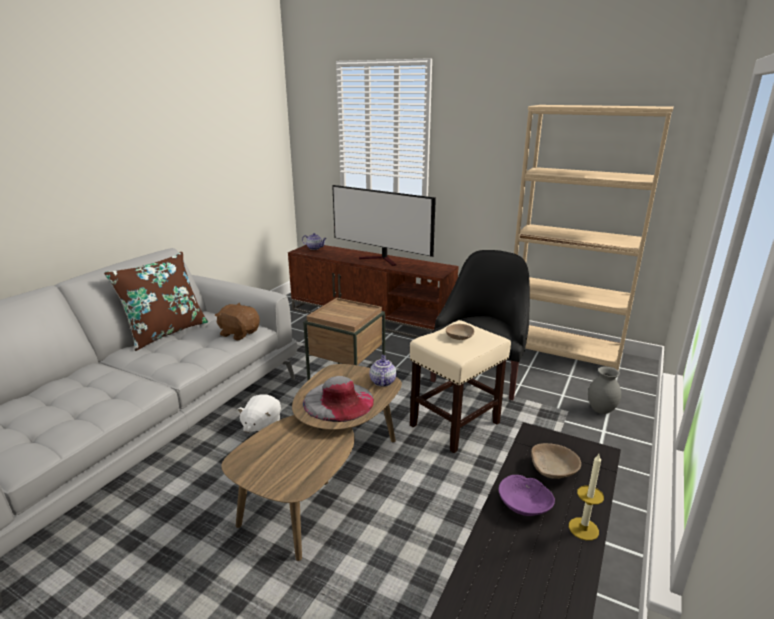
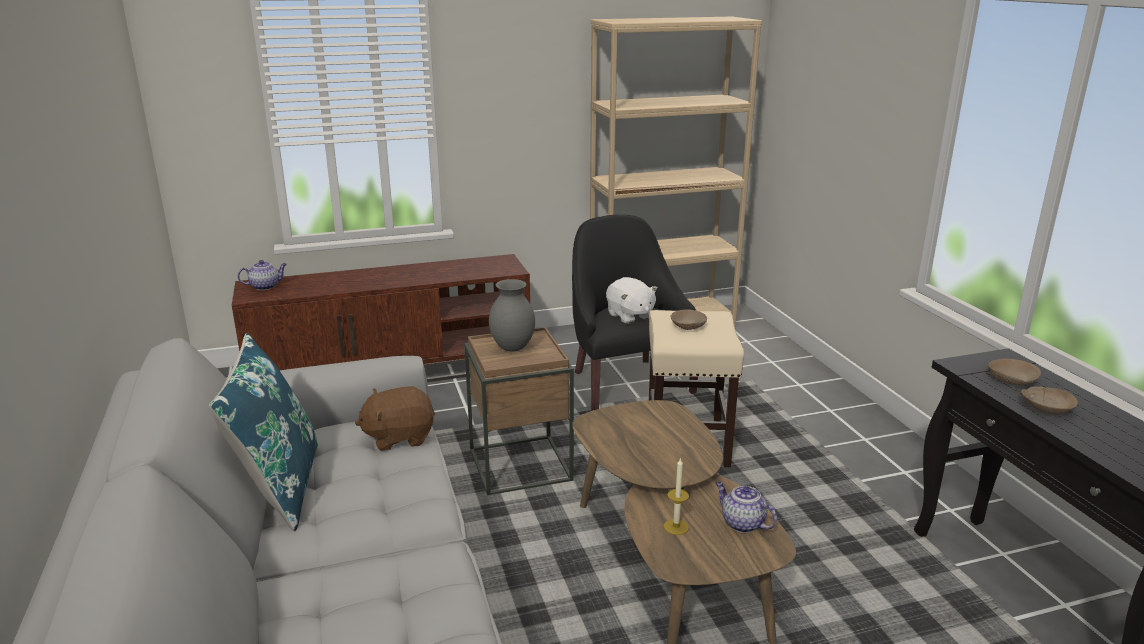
camera: 45 degrees left, 0 degrees up
brown pillow [104,252,208,351] -> blue pillow [209,333,318,531]
white plush toy [237,394,281,433] -> white plush toy moved to [606,277,658,324]
grey hat [303,376,374,422] -> none
television [332,185,436,266] -> none
teapot [369,355,396,387] -> teapot moved to [716,481,777,533]
purple bowl [499,475,555,516] -> beige bowl [1021,386,1078,415]
candle [569,454,604,541] -> candle moved to [664,459,689,535]
grey vase [588,367,621,414] -> grey vase moved to [489,279,535,352]

